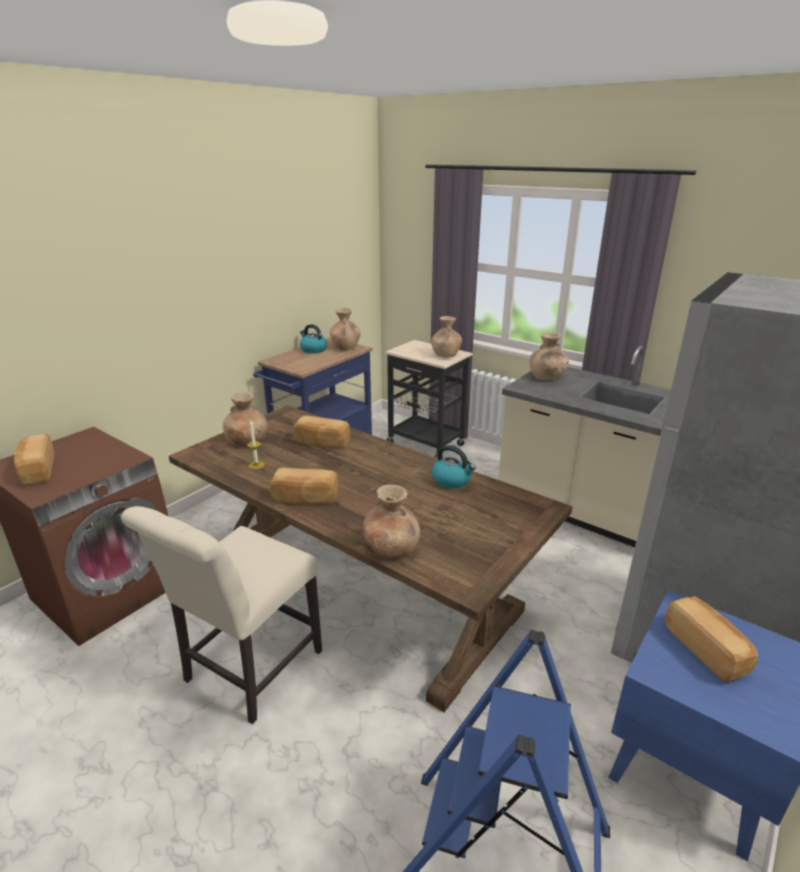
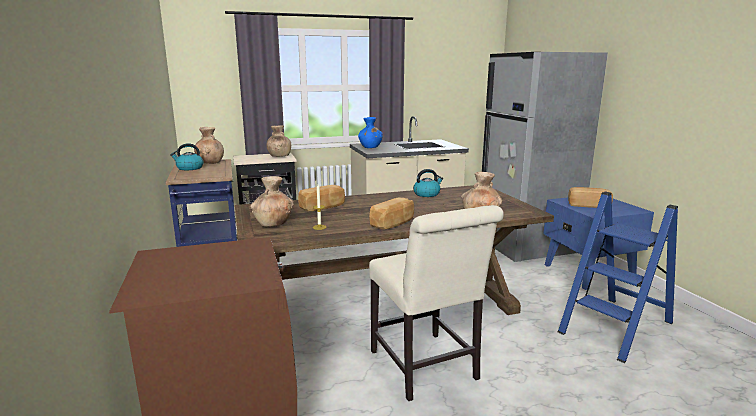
camera: 55 degrees left, 10 degrees down
bread [14,433,54,485] -> none
brown vase [530,333,569,380] -> blue vase [358,117,383,148]

